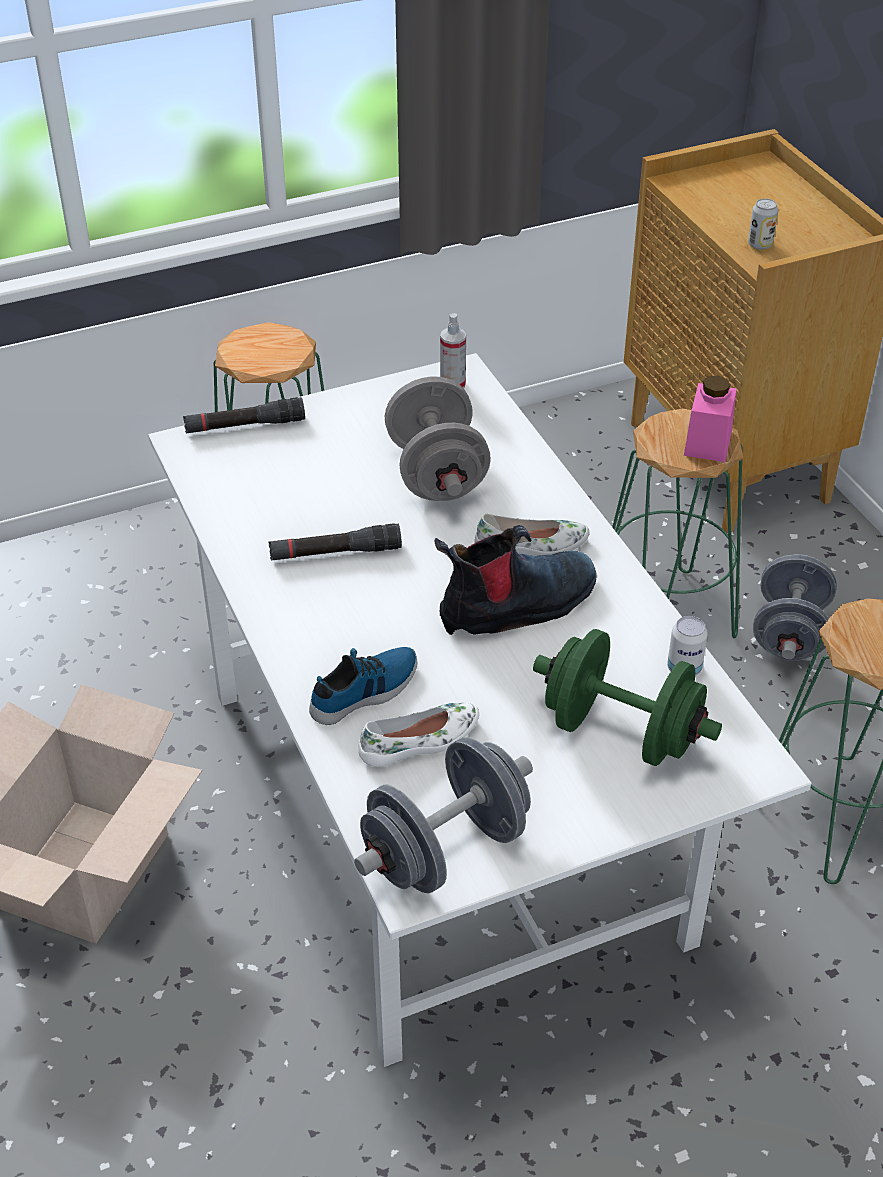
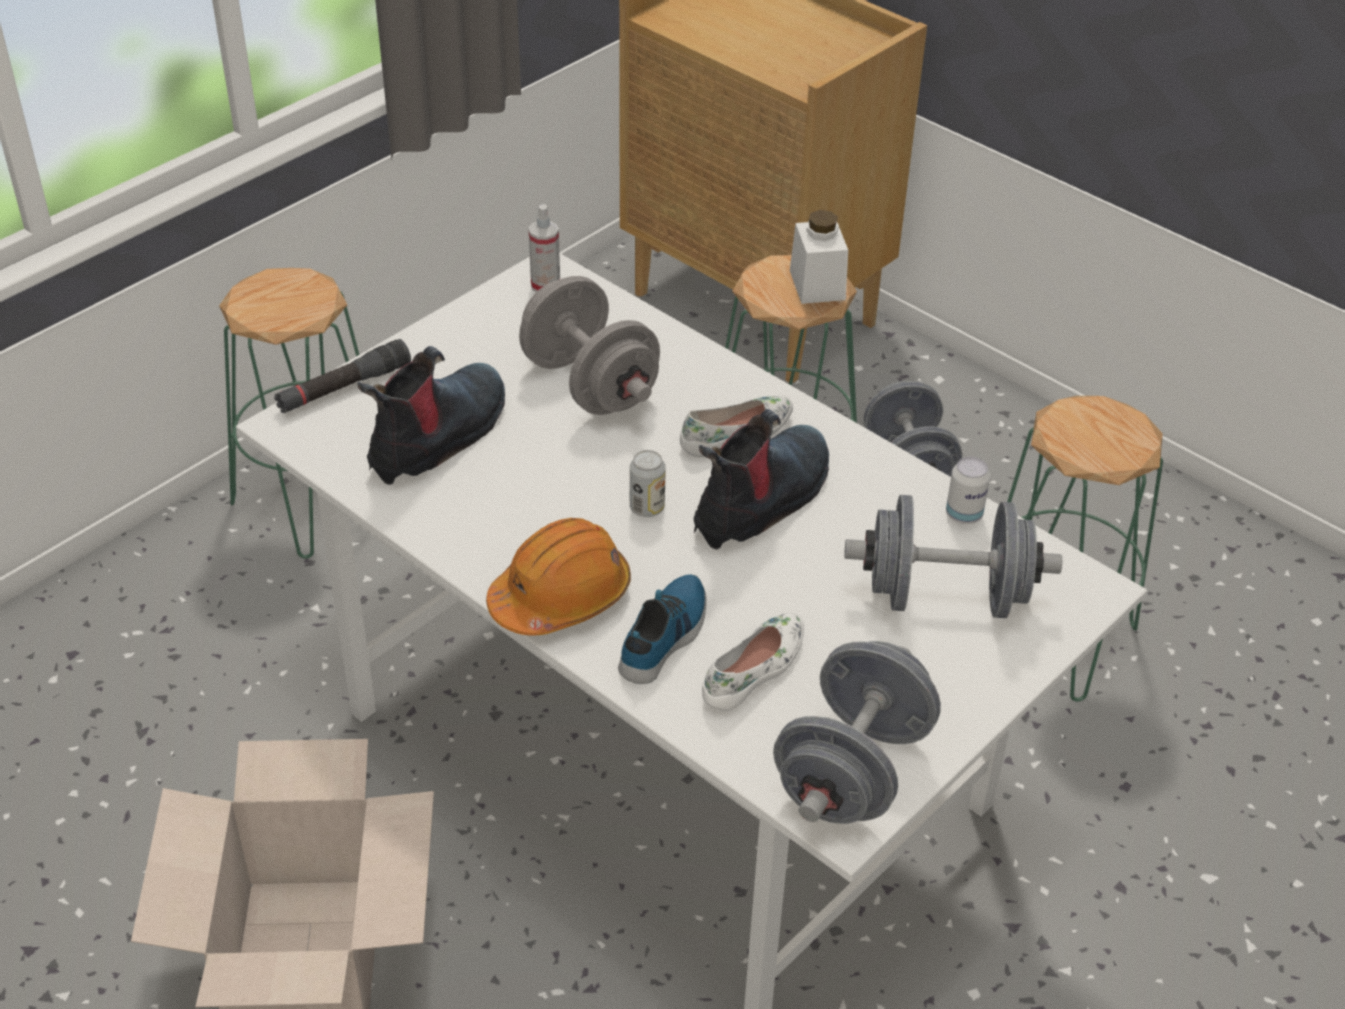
camera: 25 degrees left, 0 degrees up
black flashlight [269,523,402,561] -> none
green dumbbell [533,629,722,766] -> grey dumbbell [844,495,1062,618]
pink jar [684,376,737,462] -> white jar [790,210,848,304]
can [748,198,778,250] -> can moved to [630,450,666,517]
none -> boot [357,346,505,485]
none -> orange hard hat [486,518,631,636]

